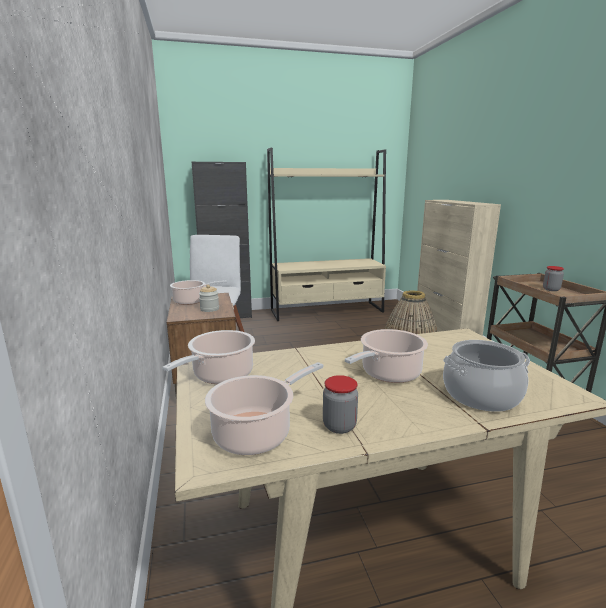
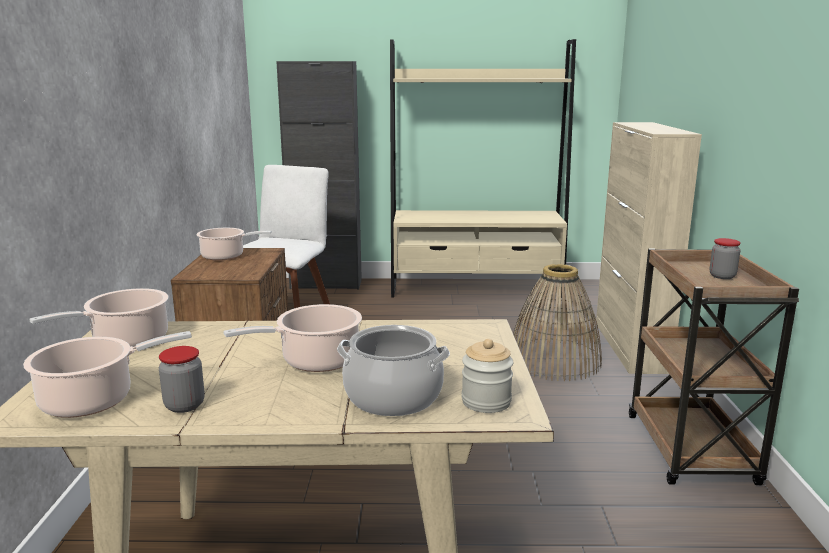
camera: 15 degrees right, 0 degrees up
jar [199,285,219,312] -> jar moved to [462,339,513,413]

